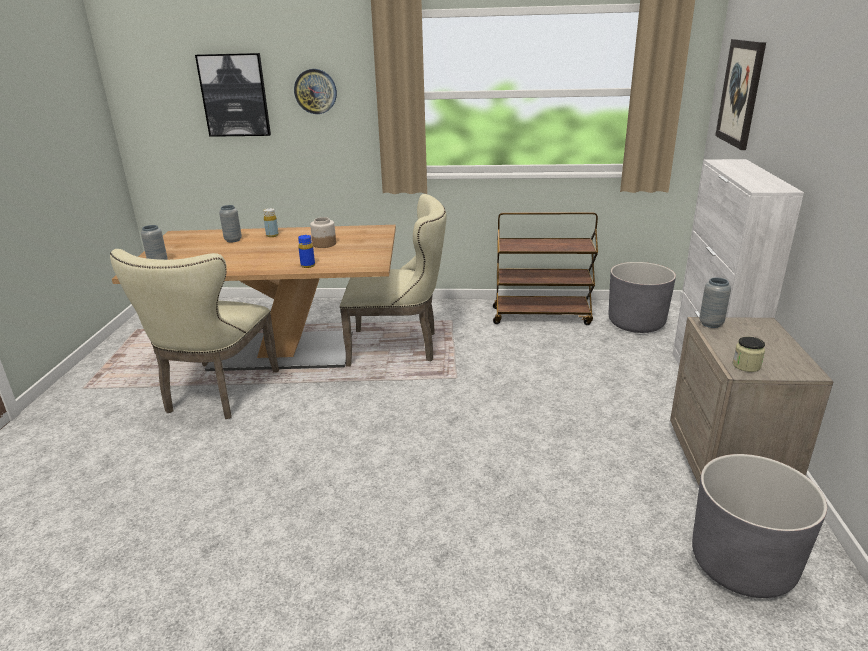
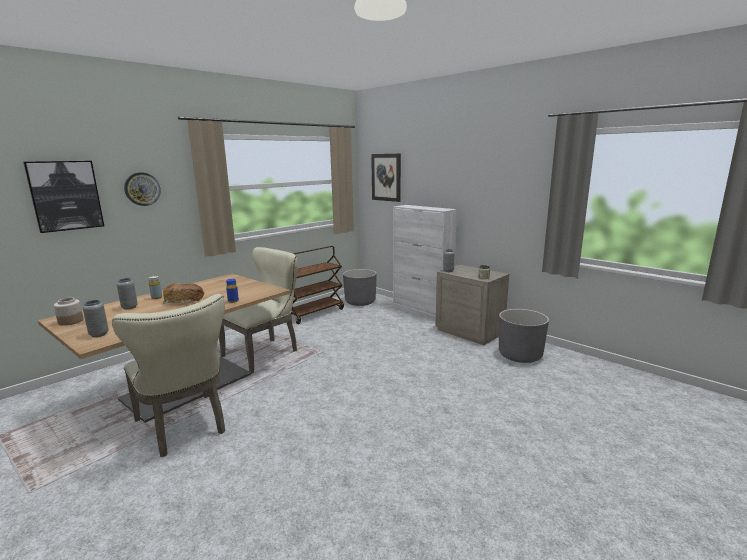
camera: 50 degrees left, 10 degrees down
jar [310,217,336,248] -> jar moved to [54,298,84,326]
none -> bread [163,283,204,304]

